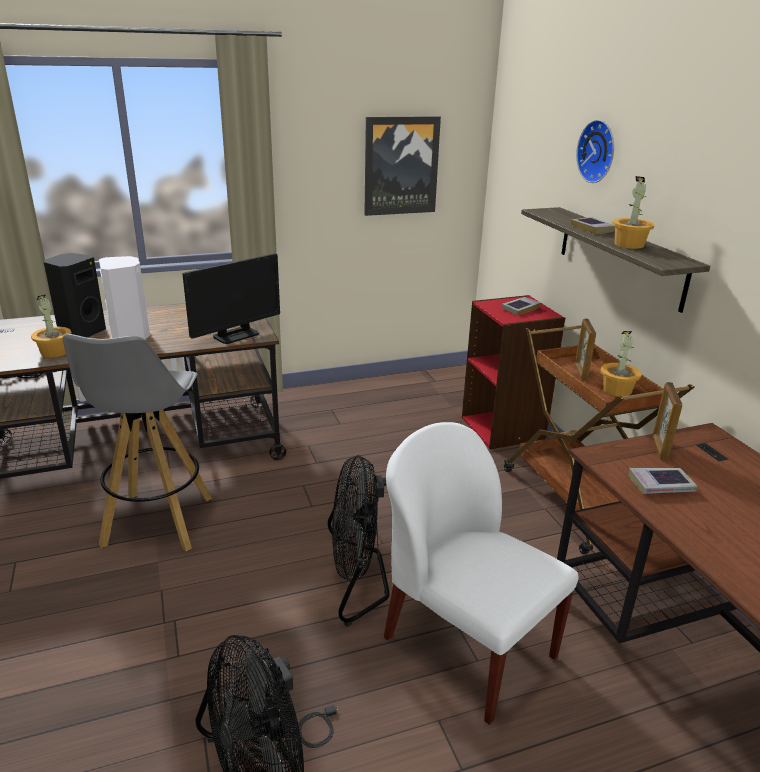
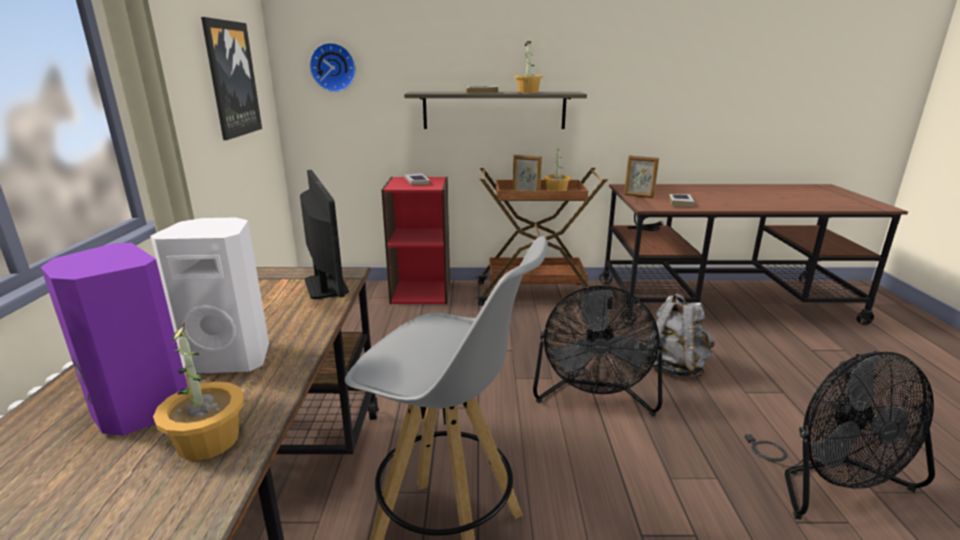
camera: 70 degrees left, 5 degrees down
black speaker [44,253,106,338] -> purple speaker [41,243,188,436]
white chair [384,422,578,725] -> grey backpack [646,293,715,377]
wall clock [576,120,614,183] -> wall clock moved to [309,42,356,92]

